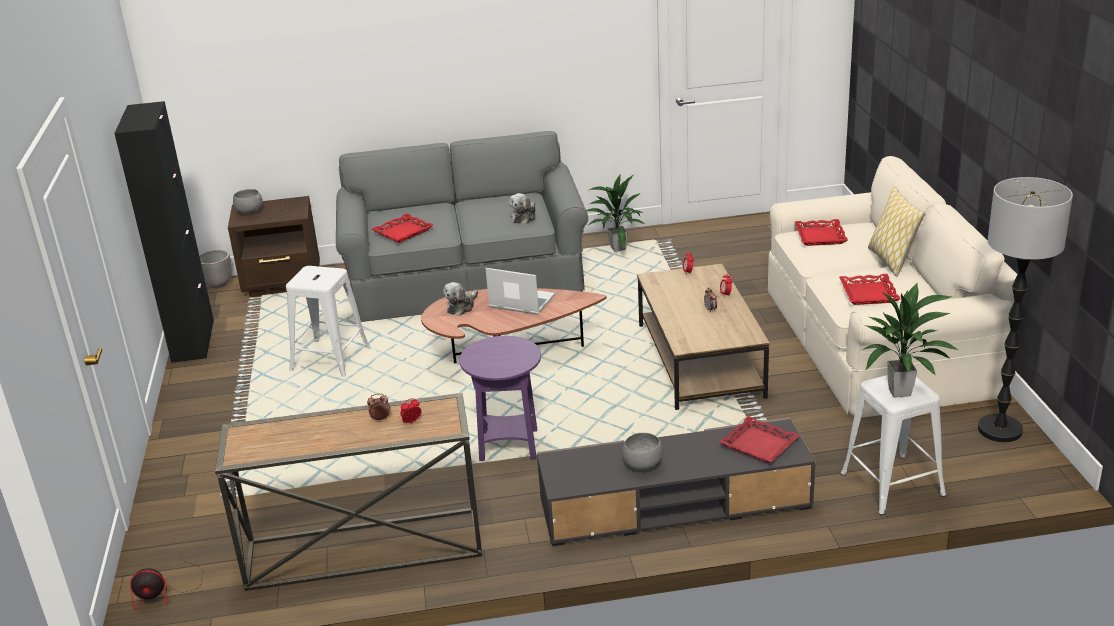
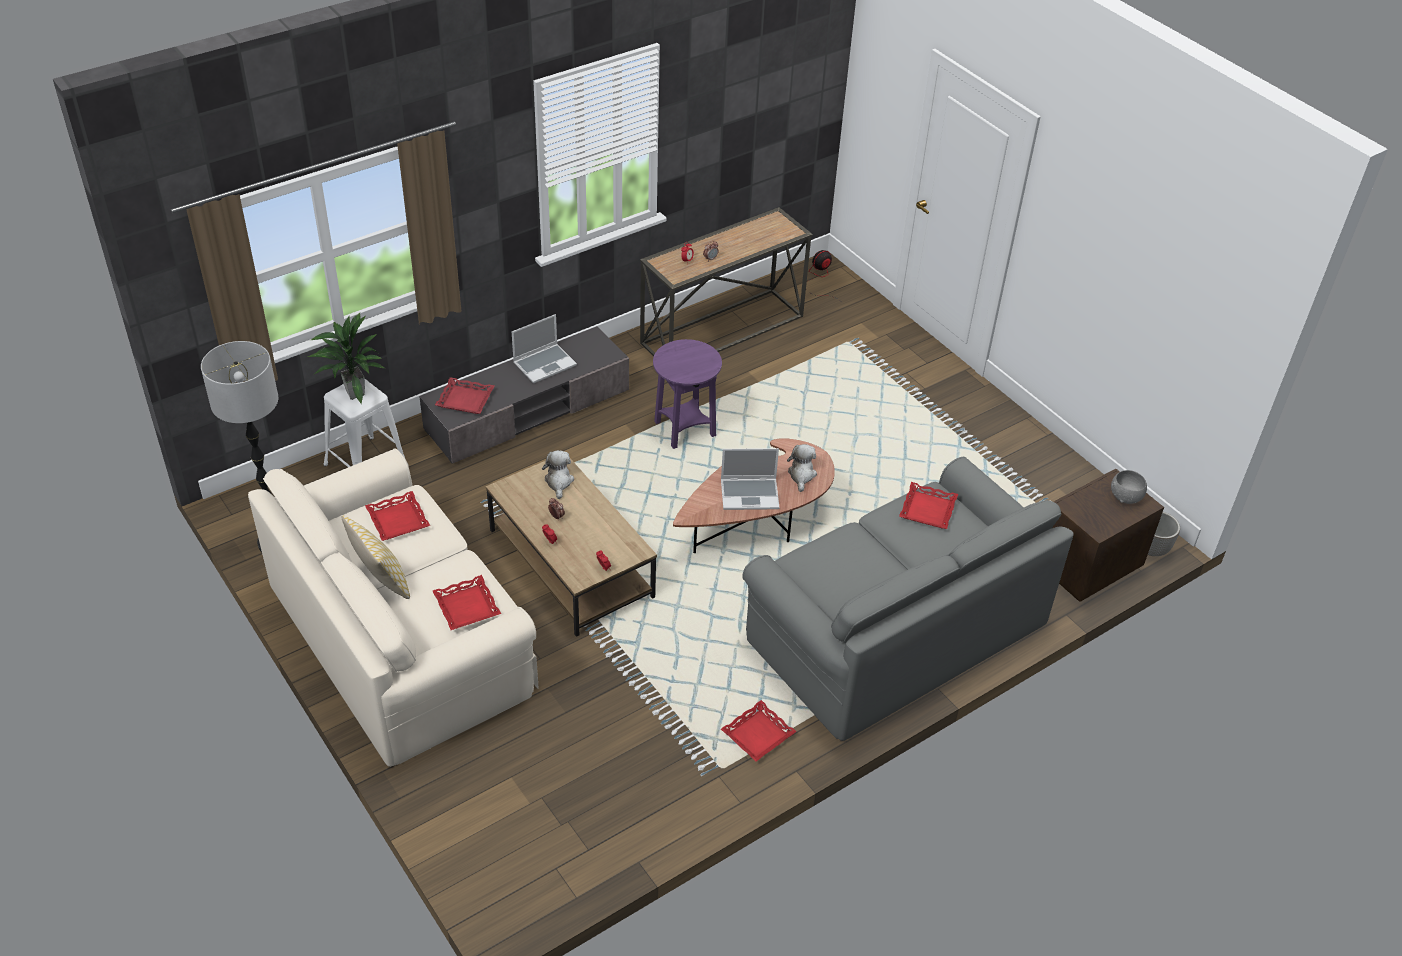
camera: 150 degrees right, 15 degrees up
black cabinet [114,101,214,363] -> none
white stool [286,266,370,377] -> none
plush toy [509,193,536,224] -> plush toy moved to [542,450,574,499]
potted plant [586,174,644,252] -> red tray [721,700,797,761]
grey bowl [622,433,663,471] -> laptop [512,314,577,383]

